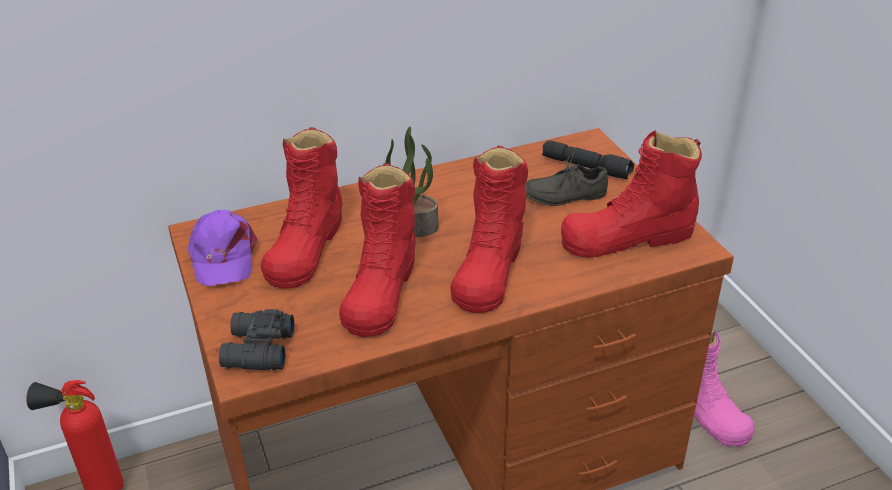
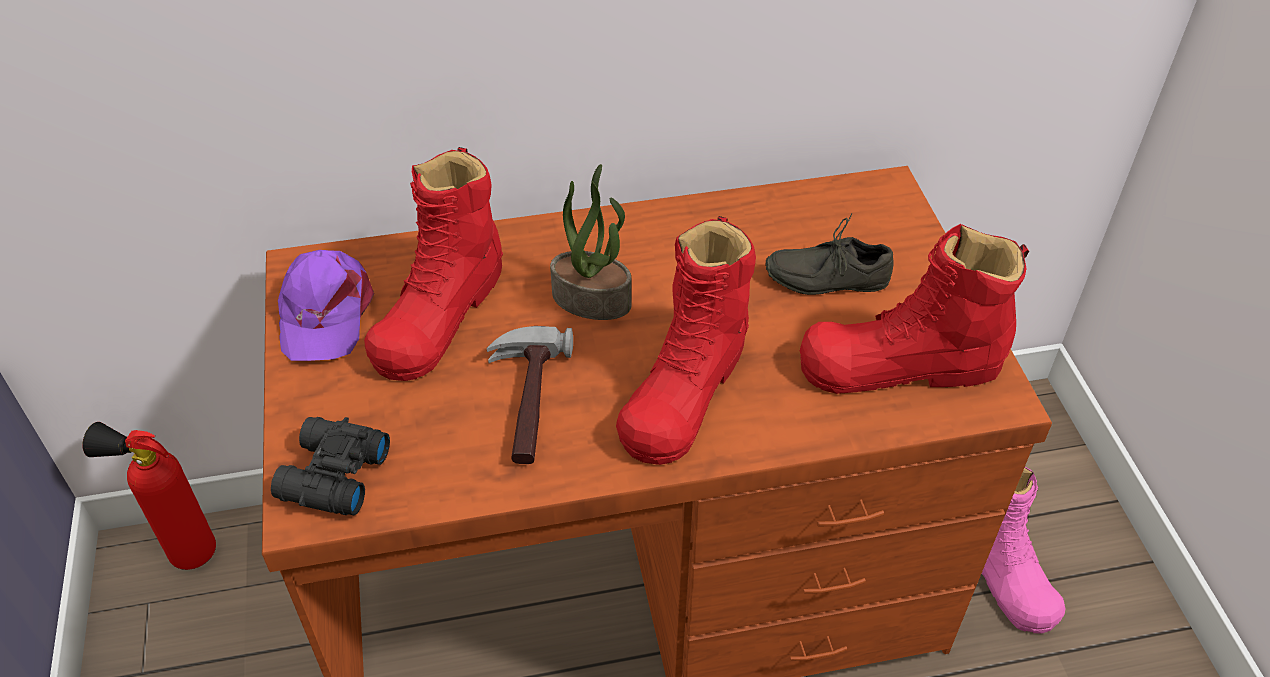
camera: 10 degrees right, 10 degrees up
red boot [339,163,416,337] -> hammer [487,326,573,464]
black flashlight [542,140,634,179] -> none

